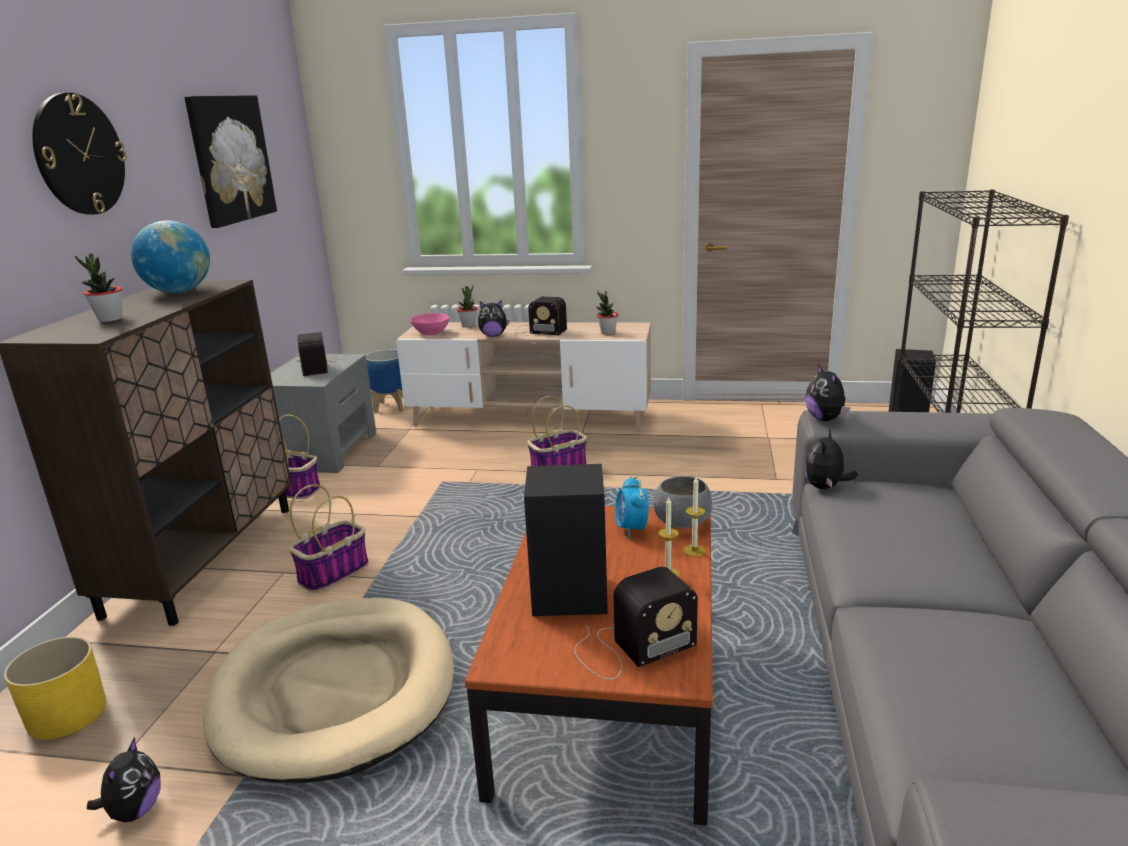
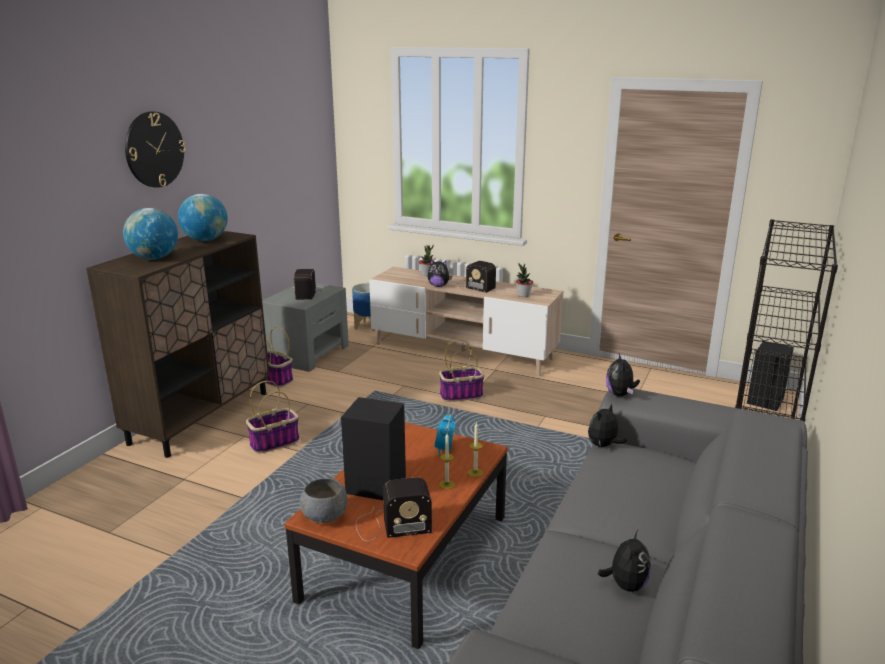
camera: 15 degrees right, 0 degrees up
yellow planter [4,637,106,740] -> none
potted plant [75,253,122,322] -> globe [123,208,178,260]
plush toy [87,737,160,822] -> plush toy moved to [598,530,651,592]
picture [184,95,277,228] -> none
beige dog bed [203,598,454,783] -> none
pink bowl [410,313,449,335] -> none
grey bowl [654,476,712,528] -> grey bowl moved to [299,478,347,523]

